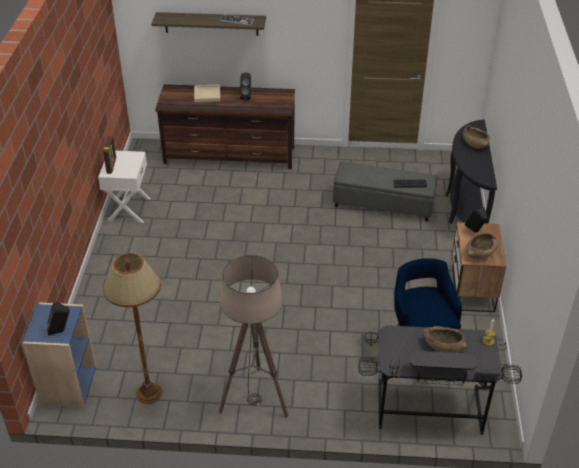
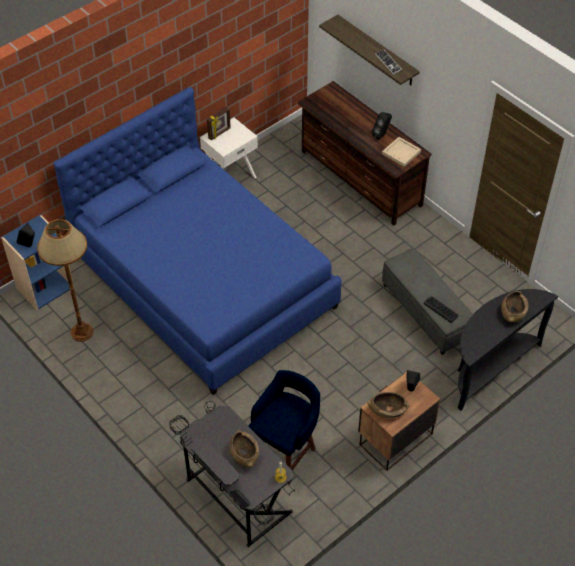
camera: 45 degrees right, 10 degrees up
beige tray [194,85,220,102] -> beige tray moved to [382,137,421,167]
floor lamp [219,255,289,418] -> none
none -> blue bed [54,87,342,395]

